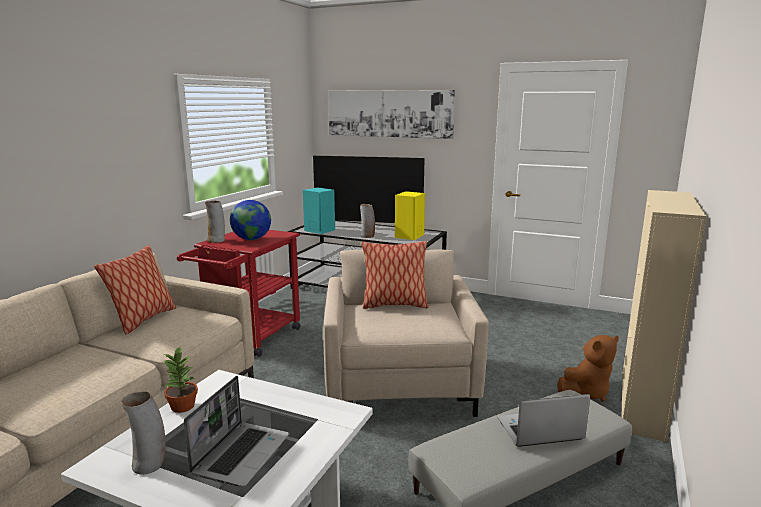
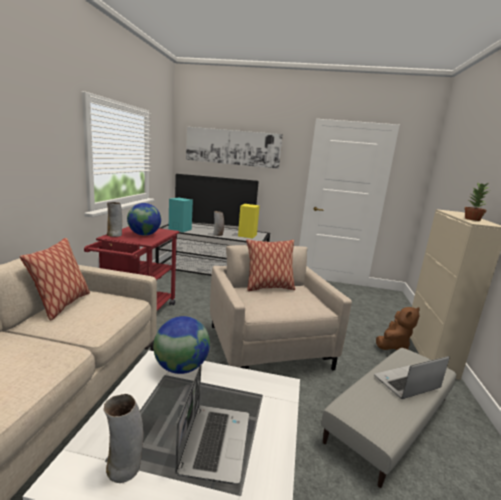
camera: 15 degrees left, 0 degrees up
potted plant [163,345,198,413] -> potted plant moved to [464,182,489,221]
none -> globe [153,316,210,374]

